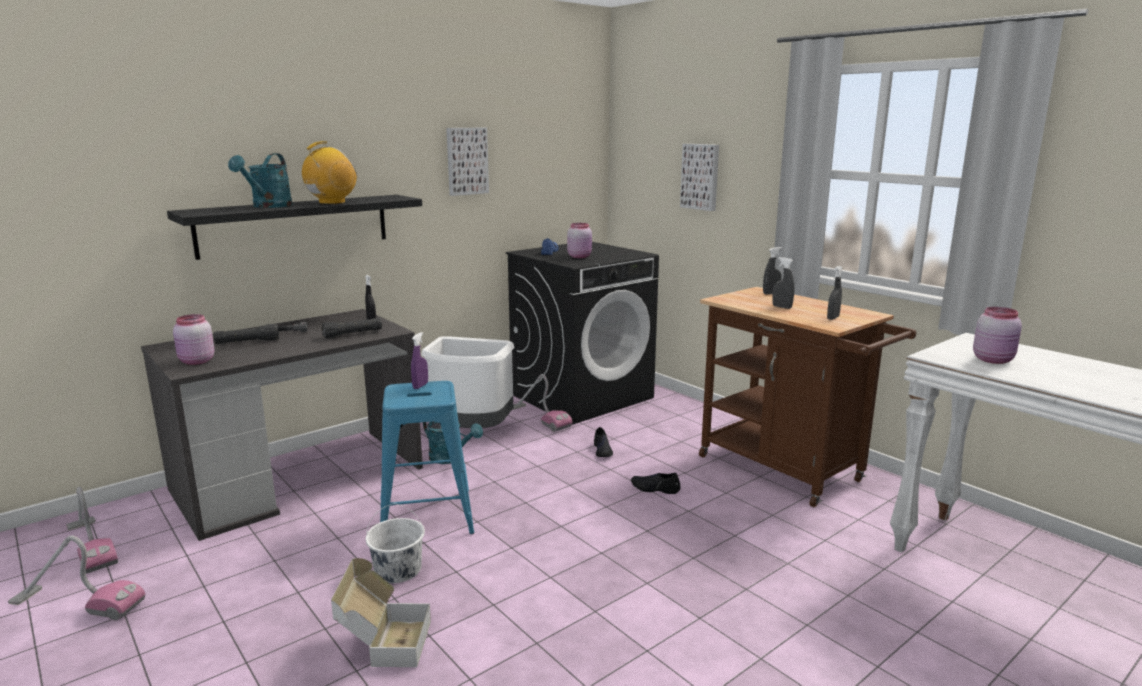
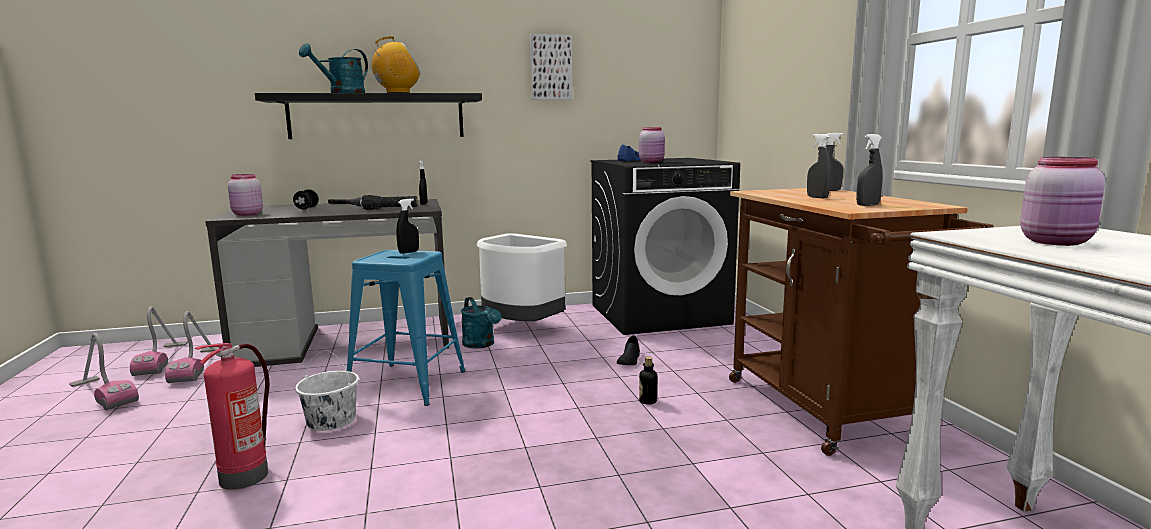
camera: 25 degrees right, 5 degrees down
black flashlight [214,324,279,344] -> black dumbbell [293,189,319,210]
cardboard box [331,558,431,667] -> fire extinguisher [195,343,269,489]
purple spray bottle [411,332,428,389] -> black spray bottle [396,199,419,254]
vacuum cleaner [512,374,572,432] -> vacuum cleaner moved to [165,311,219,383]
black shoe [631,473,681,494] -> bottle [639,357,657,405]
picture [680,144,719,211] -> none

